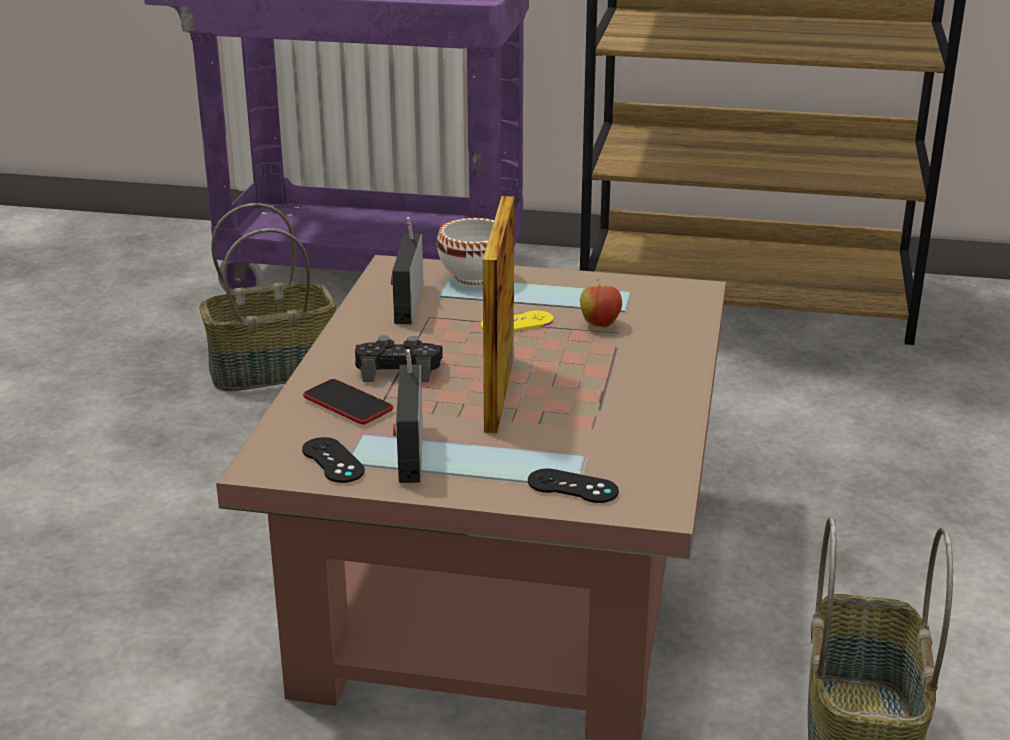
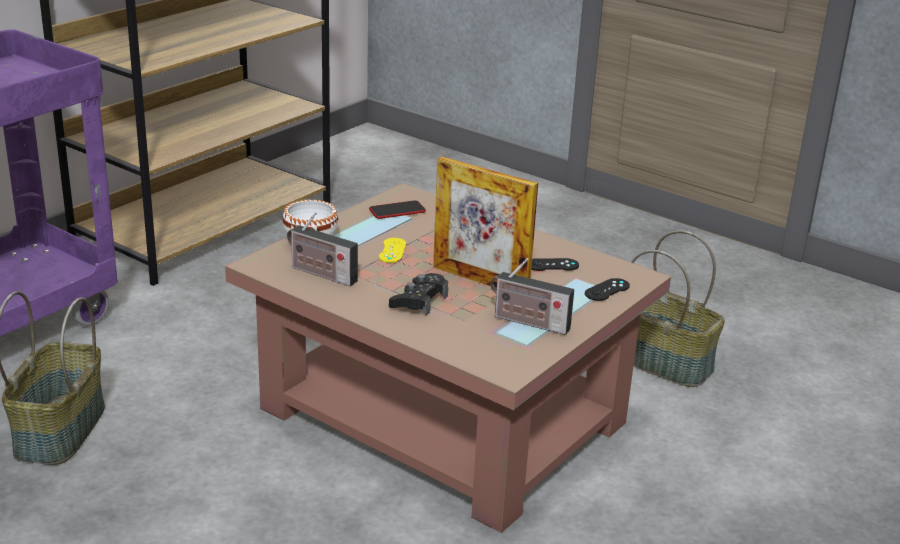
camera: 65 degrees left, 0 degrees up
black game controller [302,437,365,483] -> black game controller moved to [531,258,579,271]
phone [303,379,393,424] -> phone moved to [369,200,426,219]
apple [580,279,622,328] -> none

